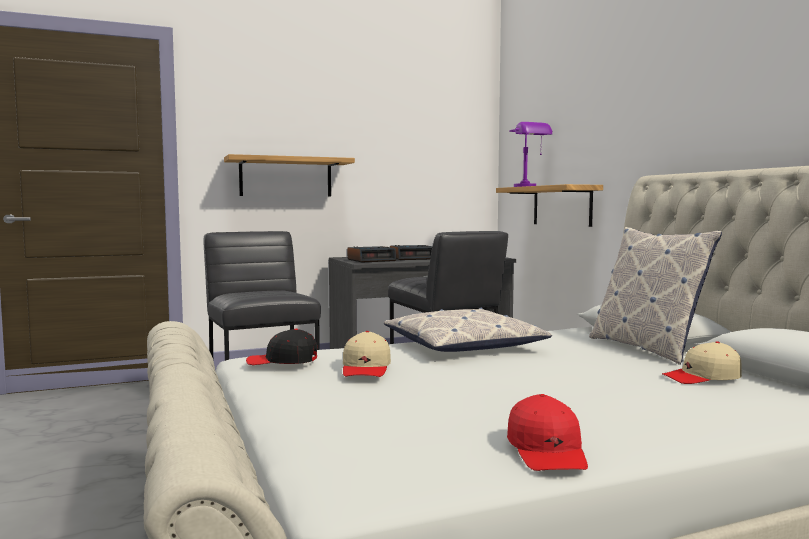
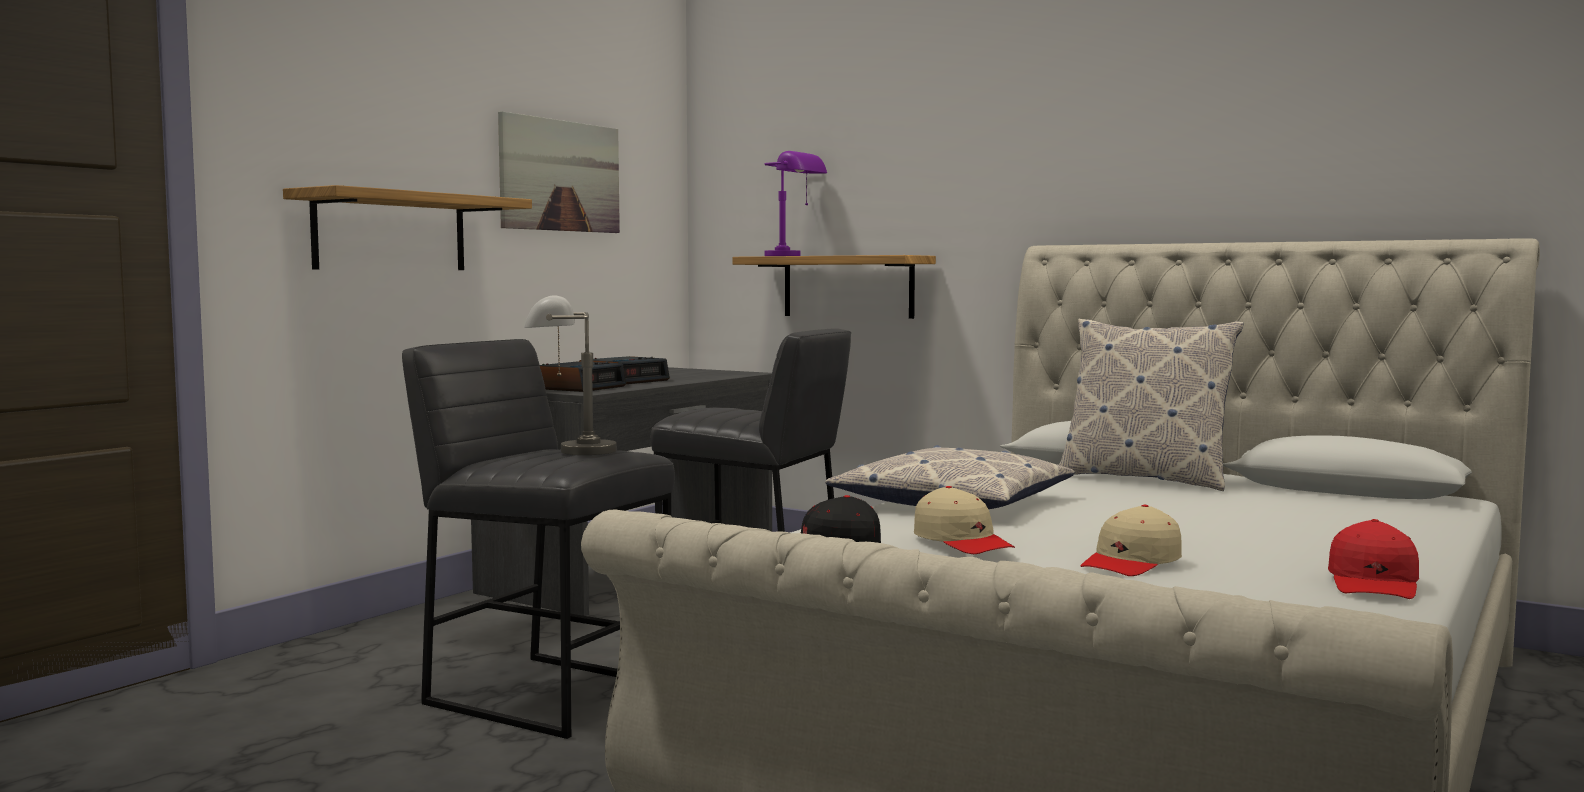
camera: 35 degrees left, 0 degrees up
red cap [507,394,588,471] -> red cap turned 60 degrees clockwise [1328,519,1419,599]
beige cap [662,342,742,384] -> beige cap moved to [1080,505,1182,576]
none -> picture [498,111,620,233]
none -> grey table lamp [524,295,617,455]

